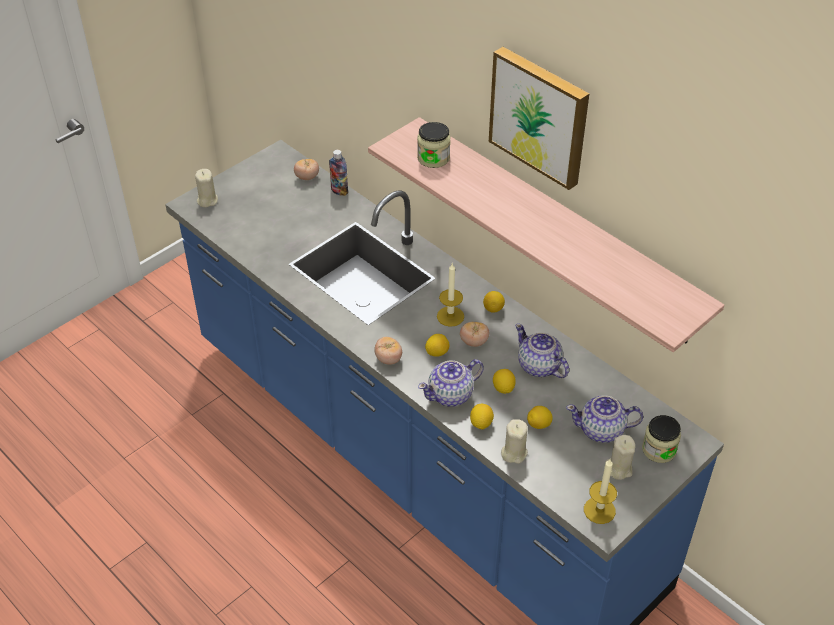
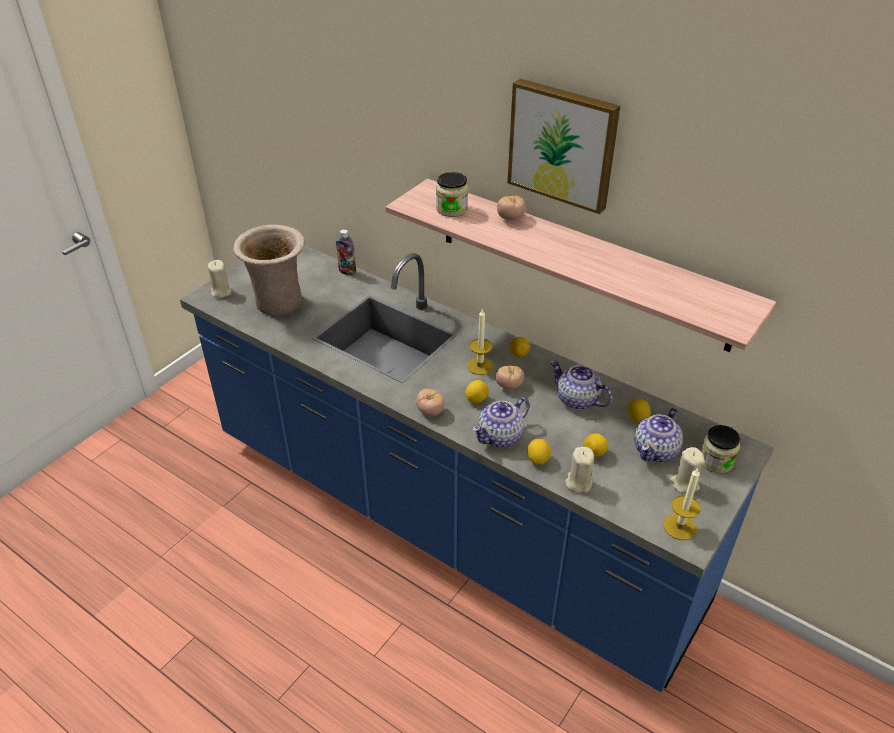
camera: 10 degrees left, 5 degrees down
tomato [294,159,319,180] -> tomato moved to [497,196,526,221]
lemon [493,369,516,394] -> lemon moved to [627,398,651,423]
teapot [566,395,643,443] -> teapot turned 45 degrees counterclockwise [634,408,683,462]
none -> beige vase [233,225,305,316]

